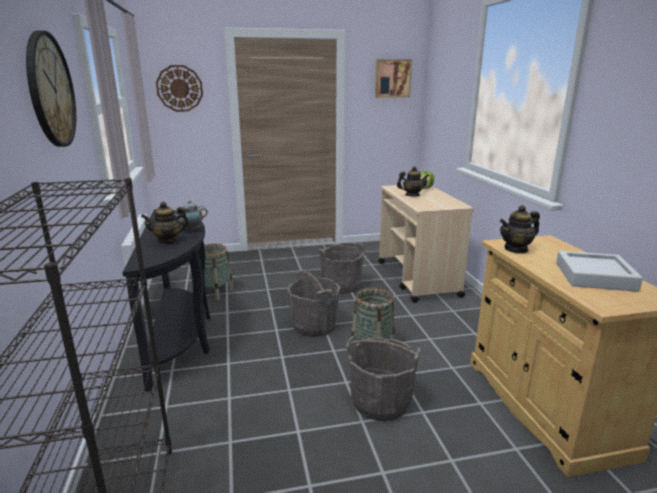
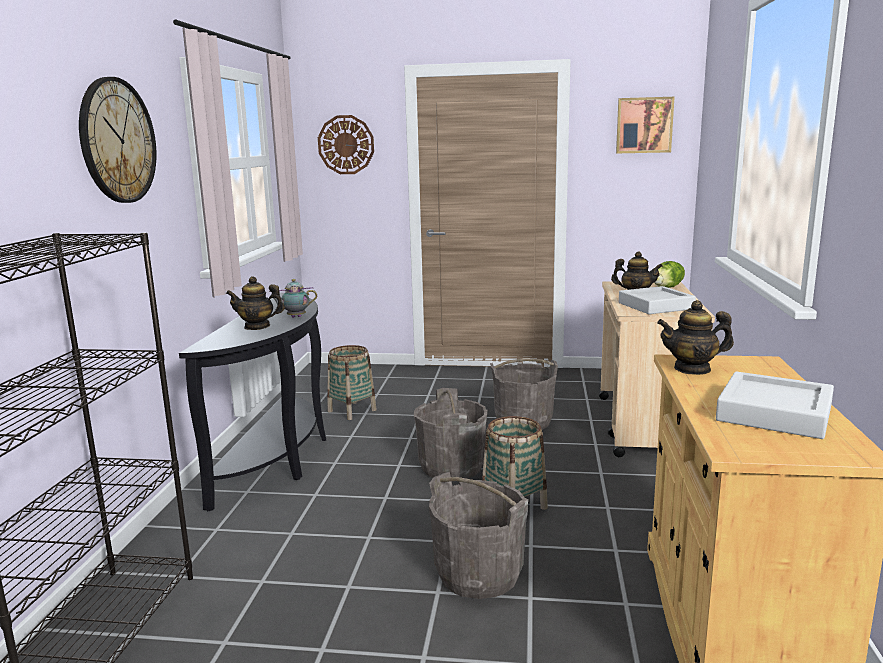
camera: 20 degrees right, 5 degrees down
none -> grey tray [619,286,696,314]

